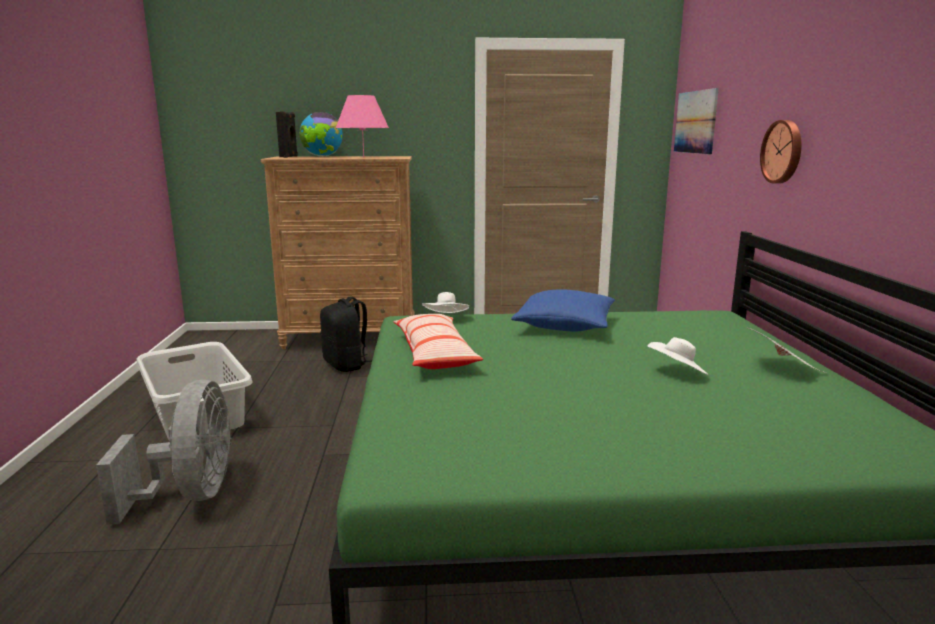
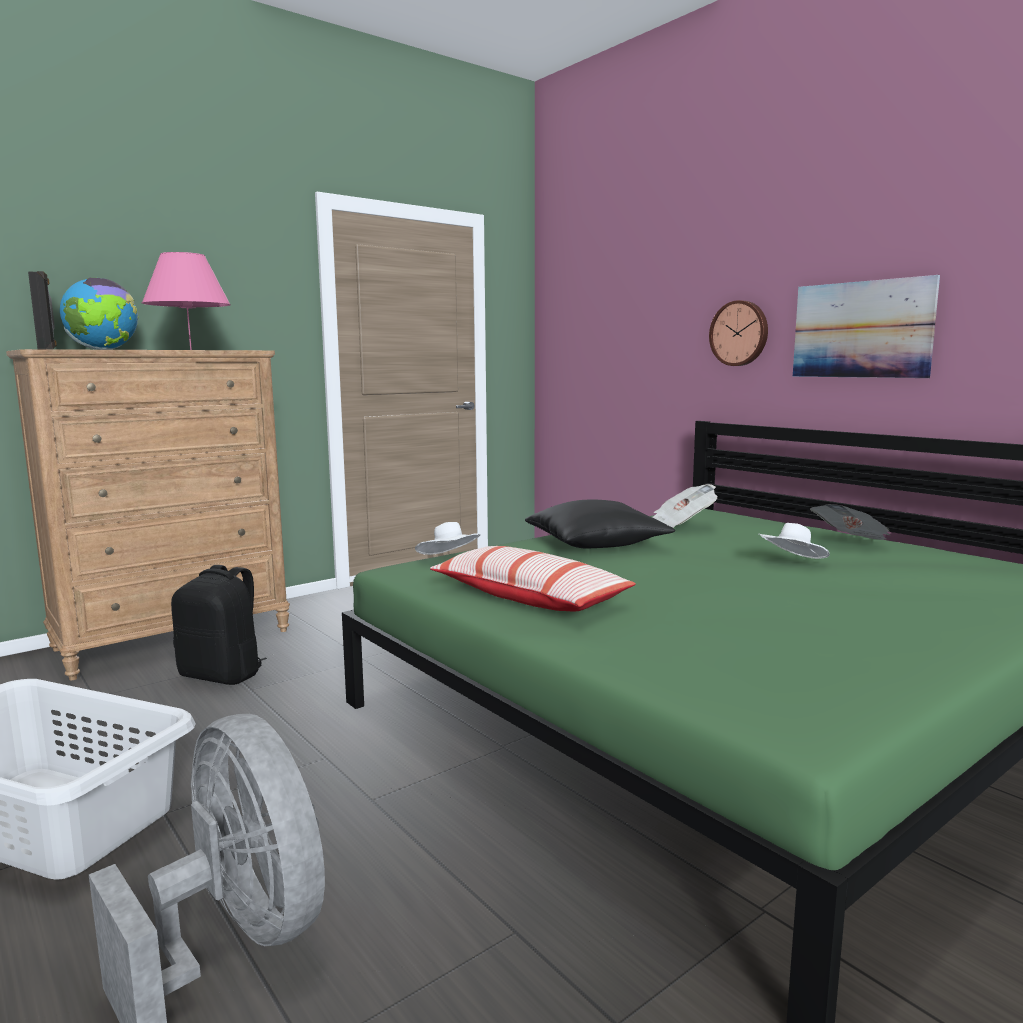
camera: 35 degrees left, 5 degrees down
blue pillow [511,290,615,331] -> black pillow [525,499,675,548]
picture [674,88,719,154] -> picture moved to [793,275,940,378]
none -> newspaper [652,484,718,528]

